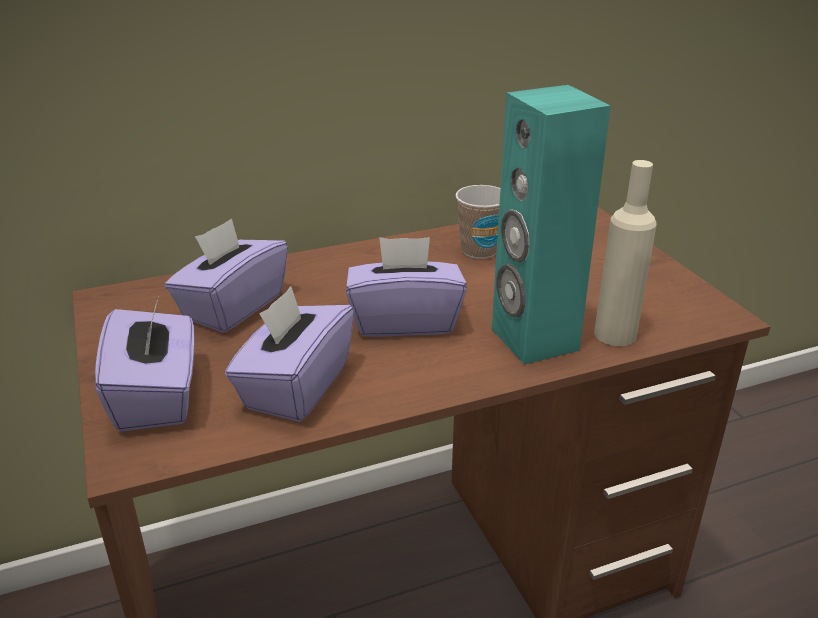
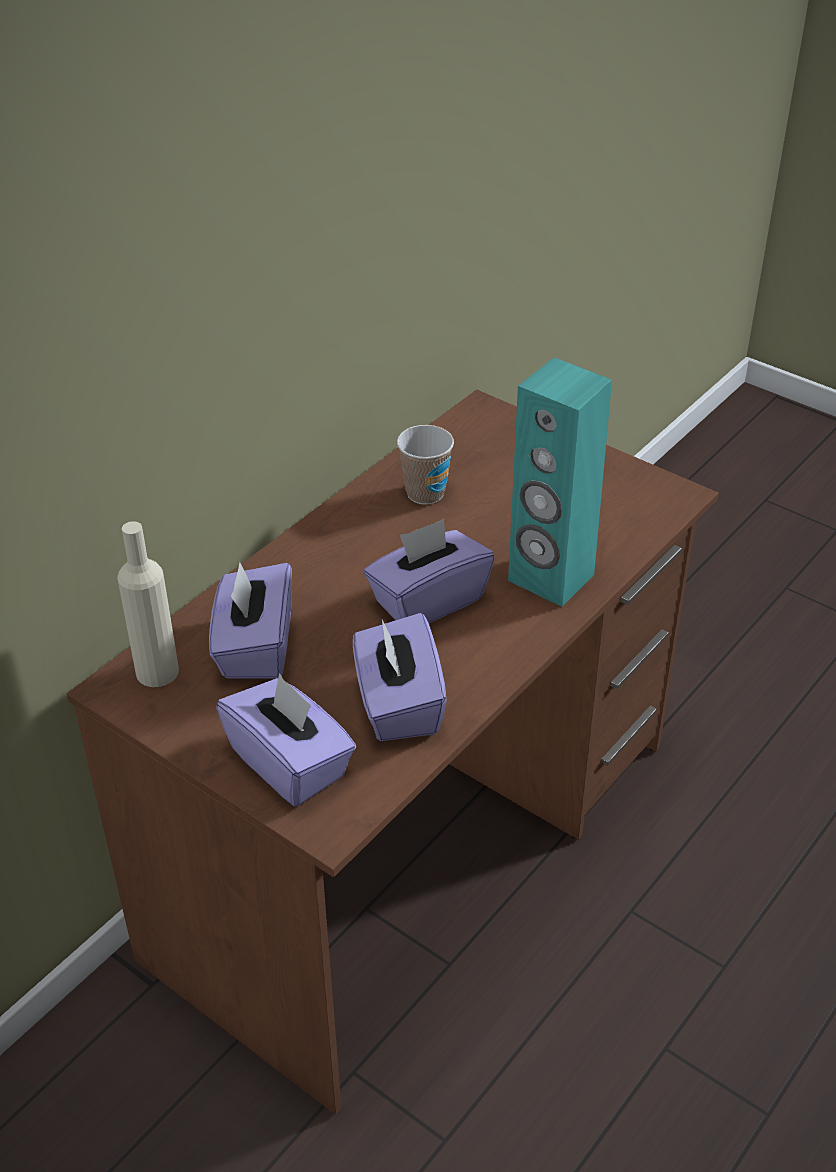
camera: 30 degrees left, 10 degrees up
beige bottle [594,160,657,346] -> beige bottle moved to [117,521,179,687]

